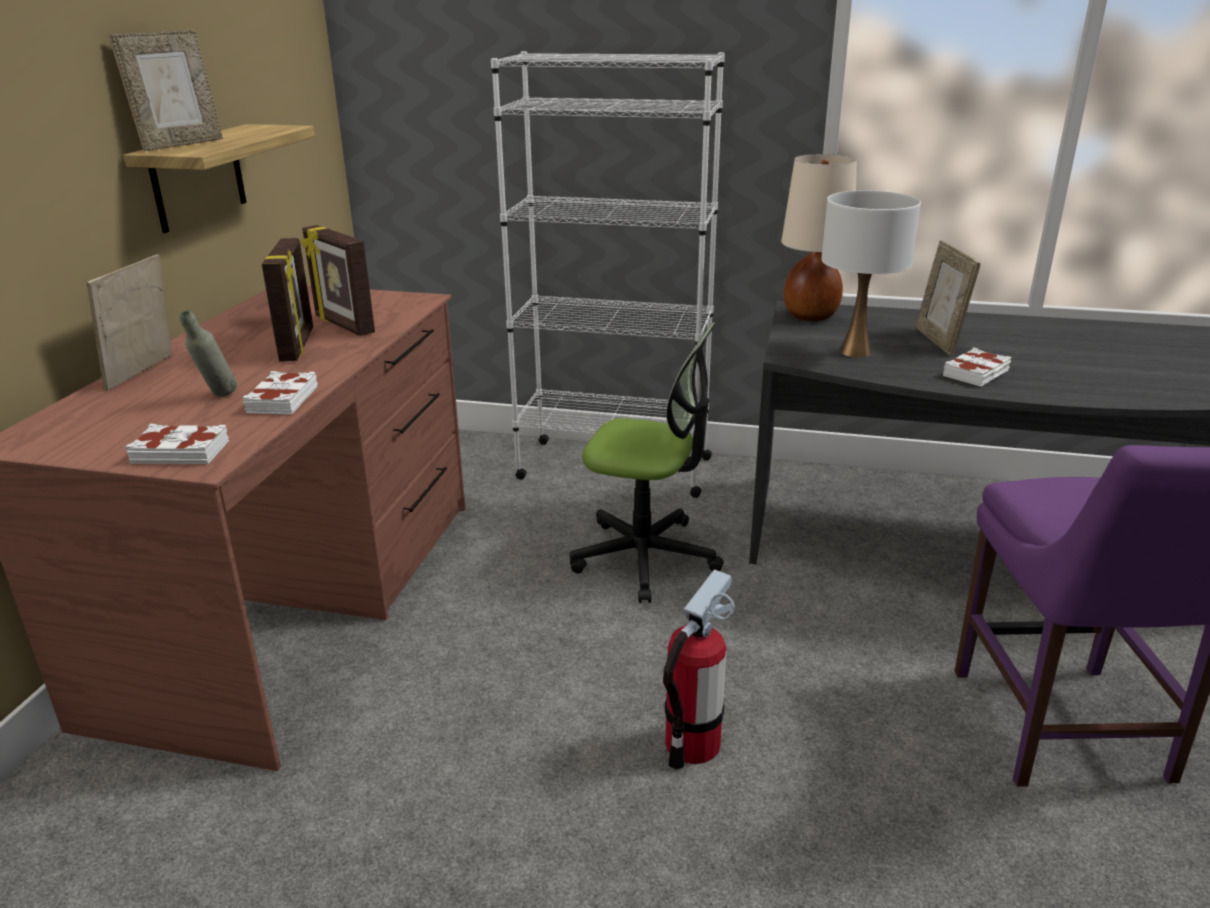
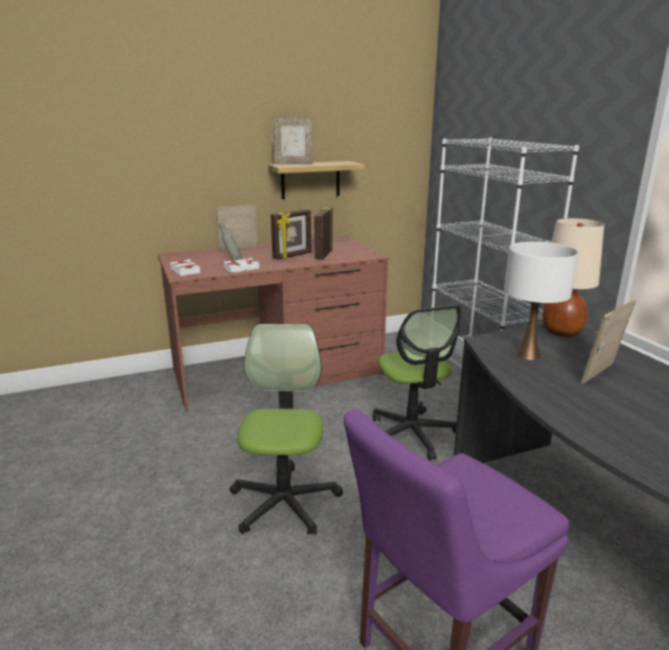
camera: 55 degrees right, 5 degrees down
fire extinguisher [663,569,735,770] -> office chair [230,324,343,535]
white book [943,348,1012,387] -> none

